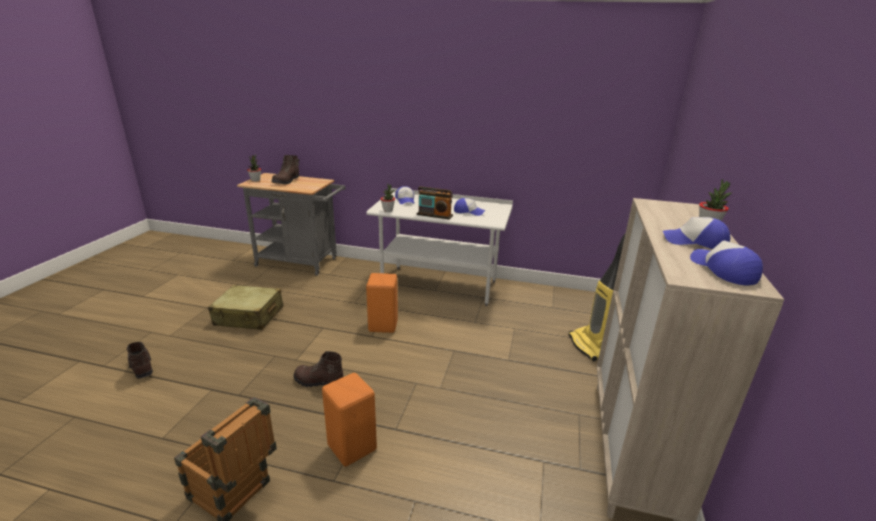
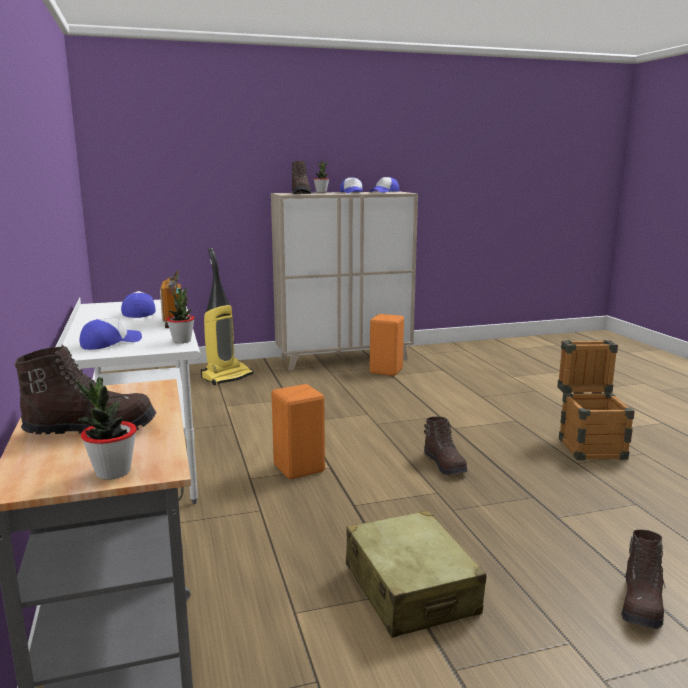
camera: 120 degrees left, 10 degrees down
orange stool [322,373,377,466] -> orange stool moved to [370,314,404,376]
none -> brown boot [291,161,311,194]

